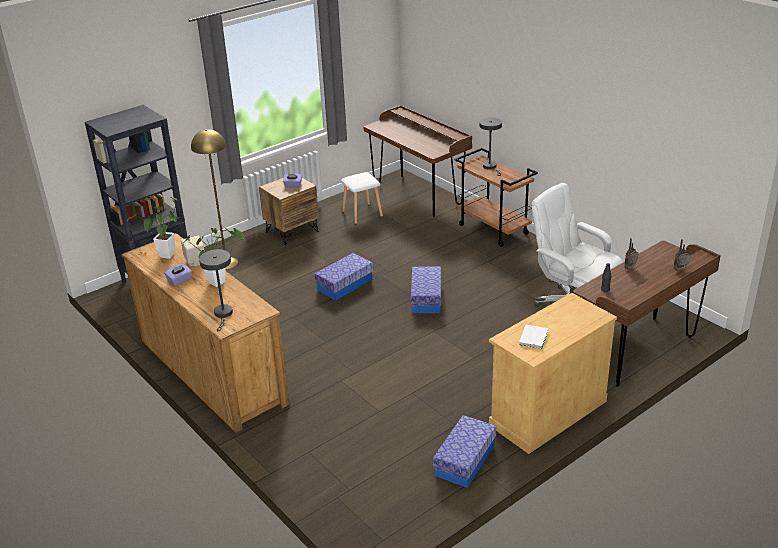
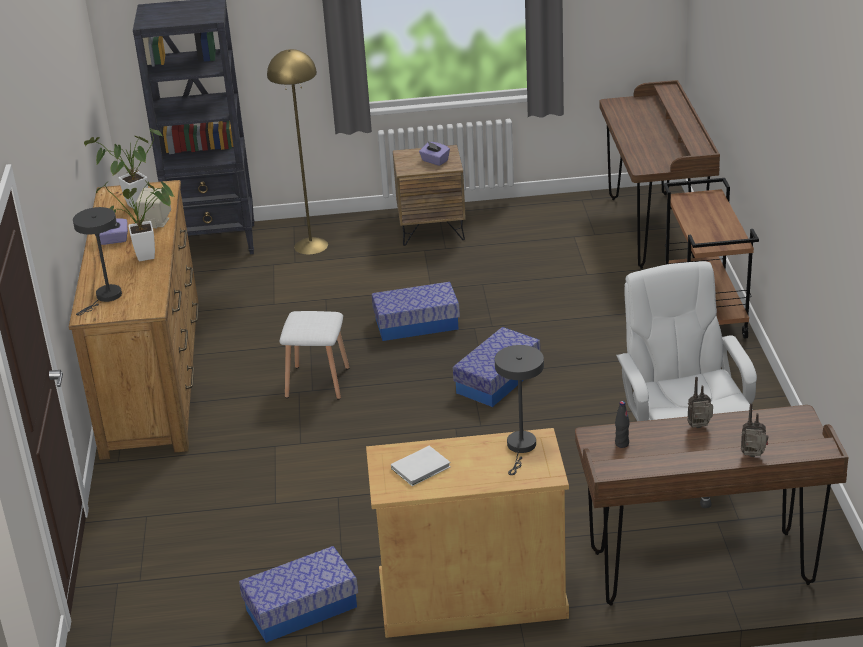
camera: 35 degrees right, 0 degrees up
white stool [341,172,383,224] -> white stool moved to [279,311,350,399]
grey table lamp [479,117,502,176] -> grey table lamp moved to [495,345,544,475]

